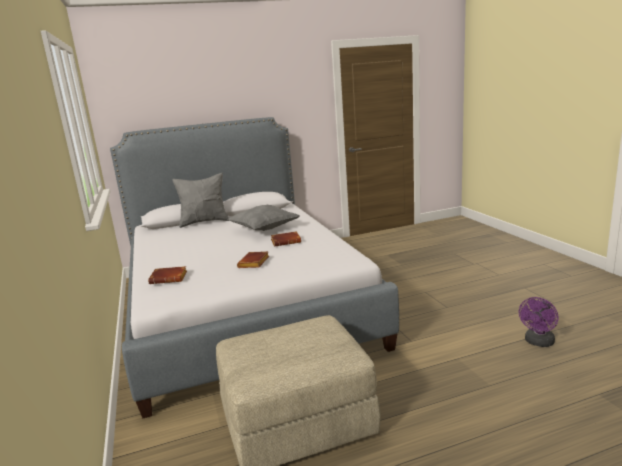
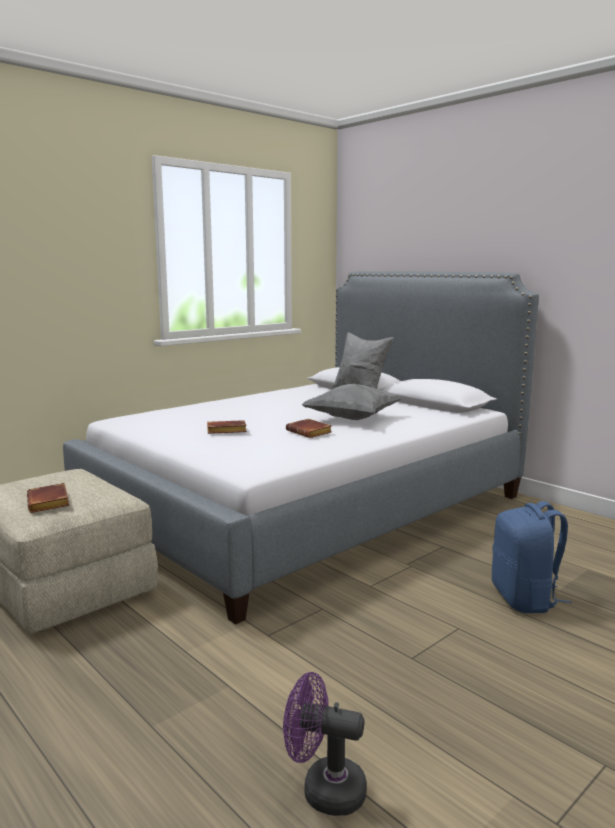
camera: 65 degrees right, 5 degrees down
brown book [148,266,187,284] -> brown book moved to [27,483,69,513]
none -> blue backpack [492,501,571,613]

